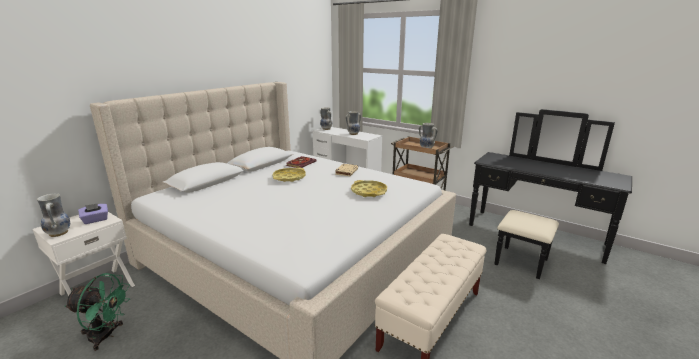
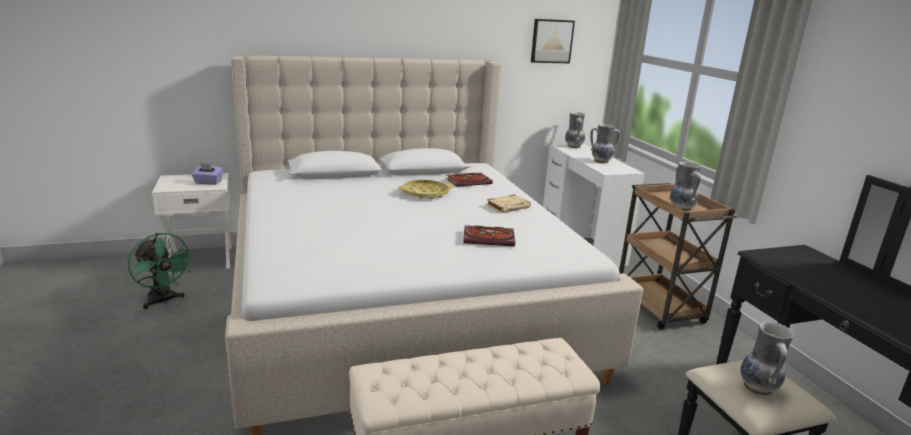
camera: 35 degrees right, 0 degrees up
vase [37,193,70,237] -> vase moved to [741,322,794,395]
yellow tray [351,180,387,197] -> book [463,225,515,247]
none -> picture [531,19,575,63]

